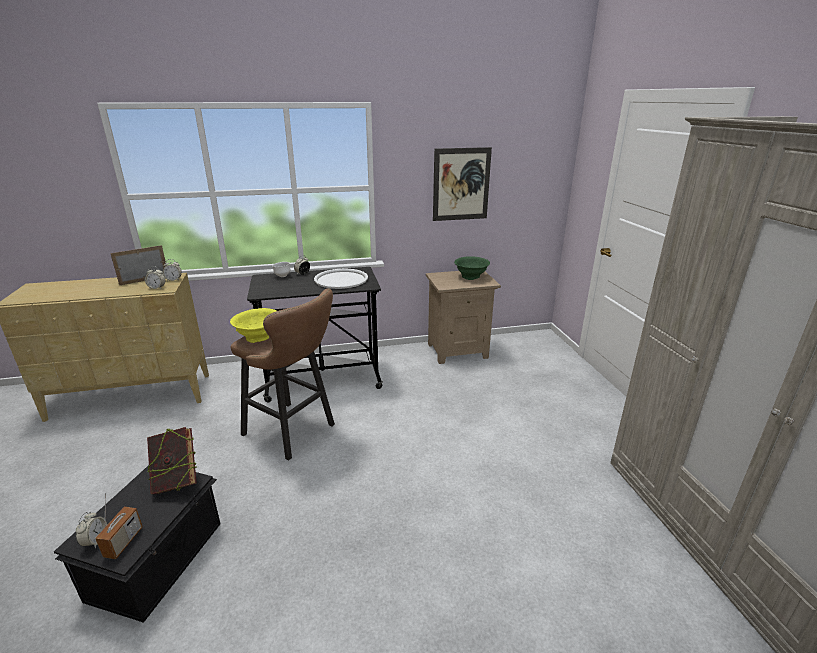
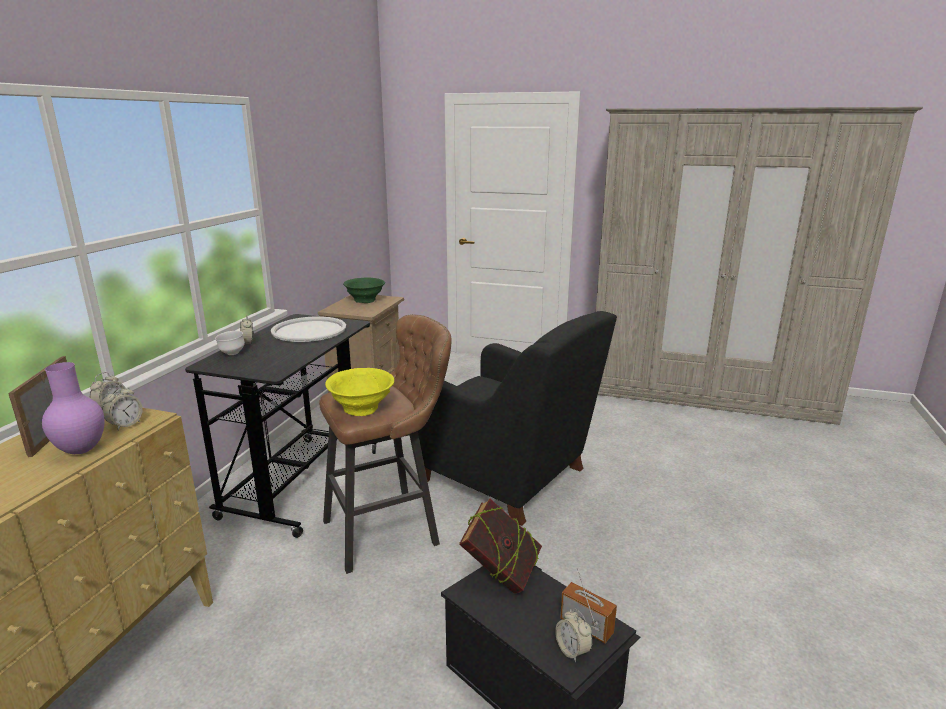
camera: 60 degrees left, 5 degrees down
alarm clock [76,512,107,549] -> alarm clock turned 150 degrees counterclockwise [555,609,593,662]
picture [433,147,492,221] -> none
none -> purple vase [42,362,105,454]
none -> black armchair [418,311,617,526]

